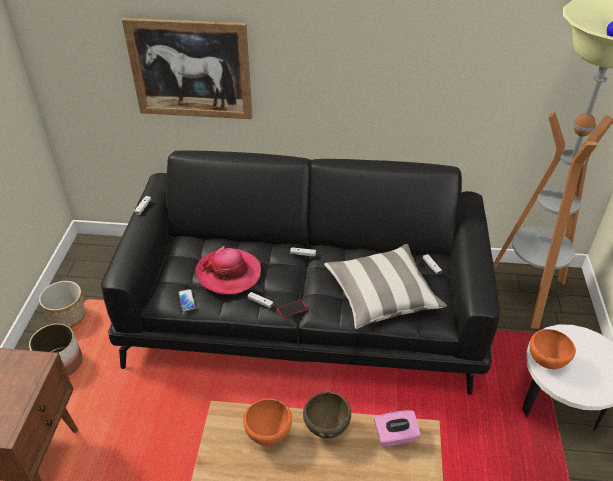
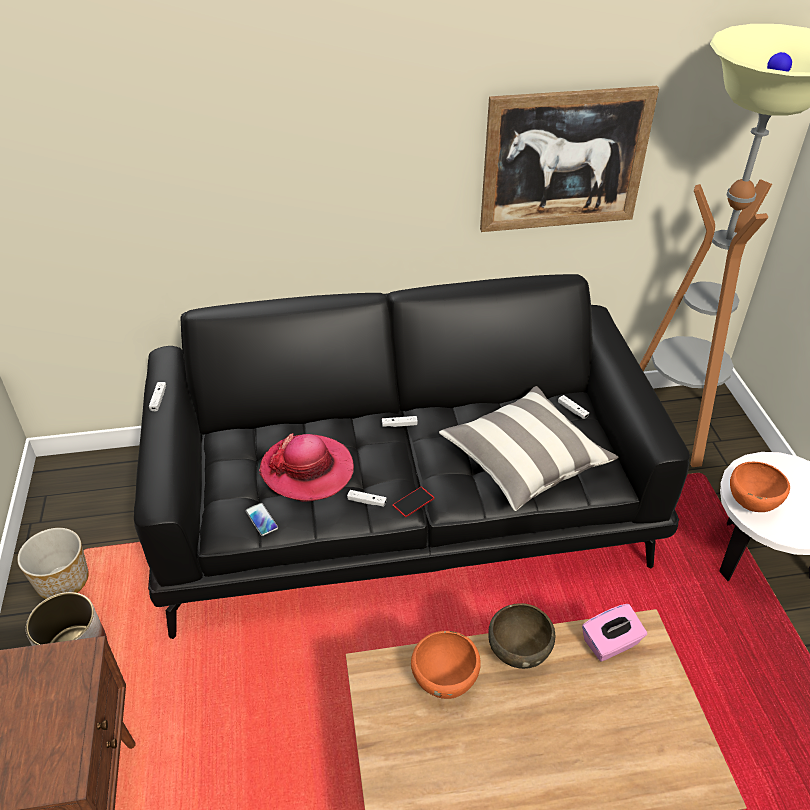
camera: 15 degrees left, 0 degrees up
picture [122,18,252,119] -> picture moved to [480,86,659,232]

